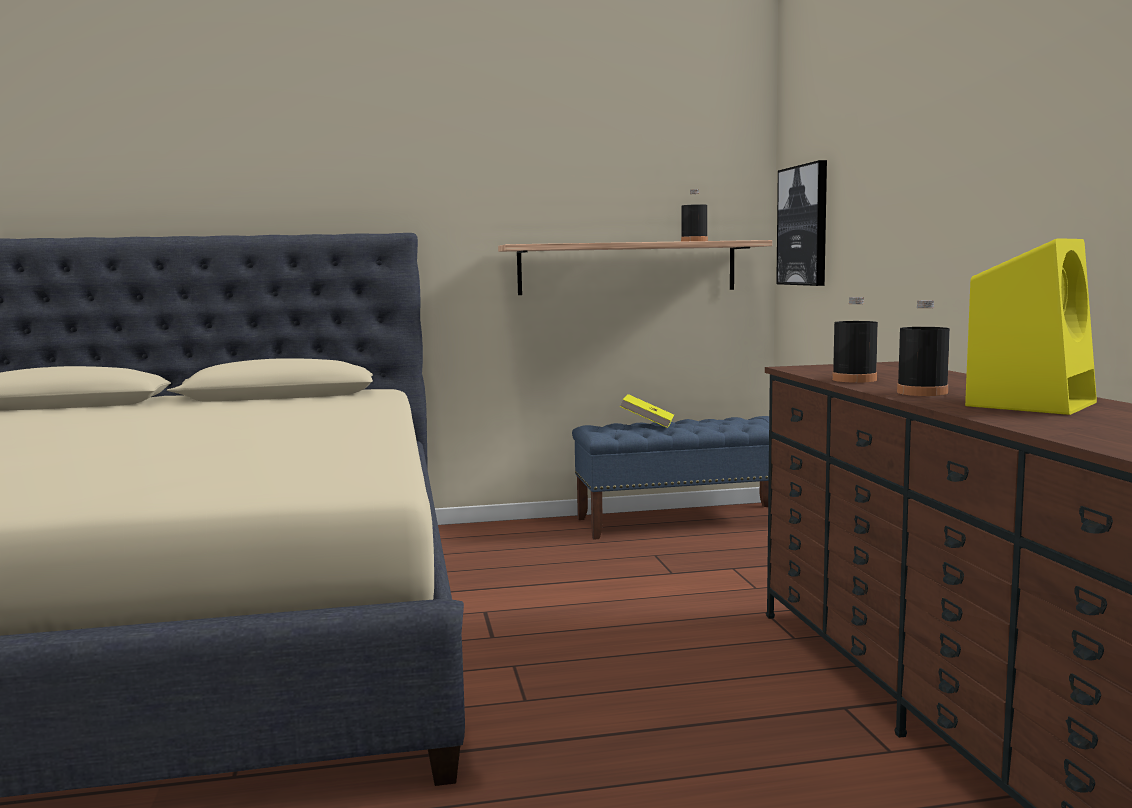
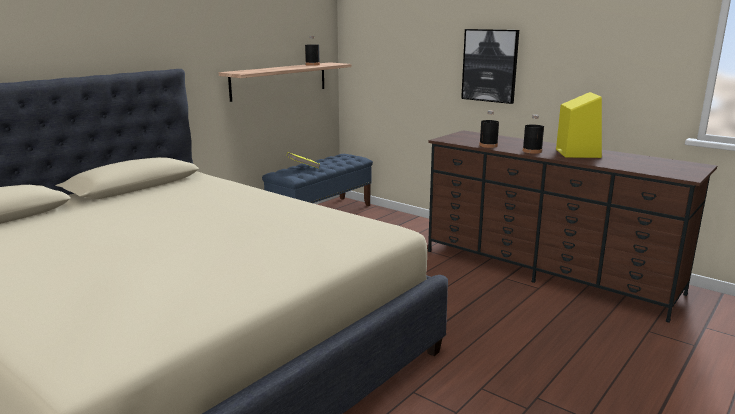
camera: 40 degrees left, 10 degrees up
picture [776,160,827,286] -> picture moved to [461,29,519,104]

